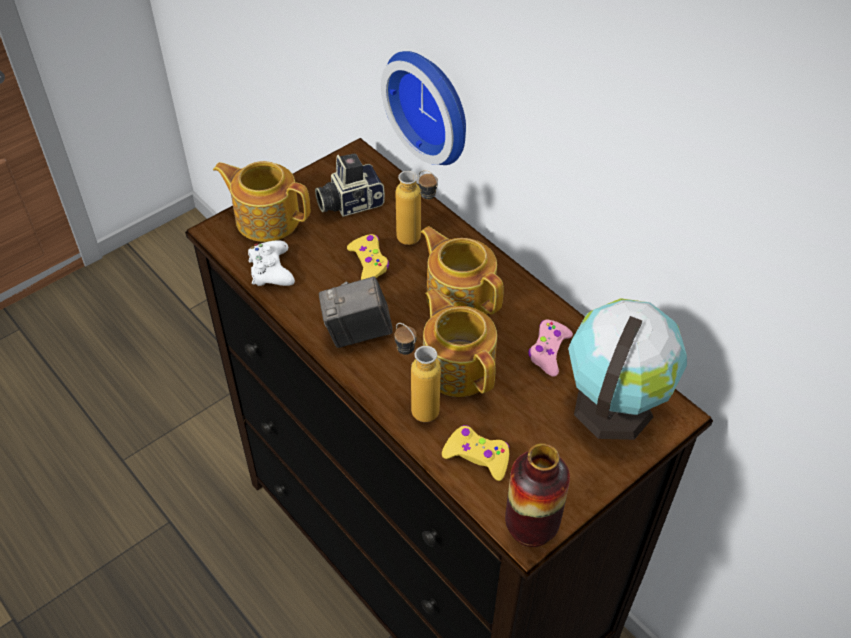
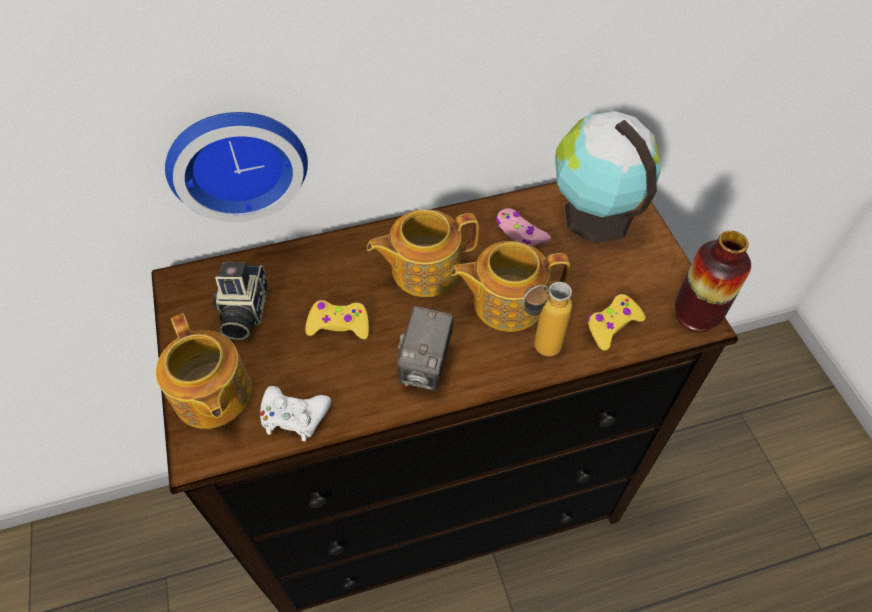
camera: 65 degrees left, 5 degrees up
teapot [213,161,310,242] -> teapot turned 75 degrees counterclockwise [156,313,252,429]
bottle [396,170,438,245] -> none

